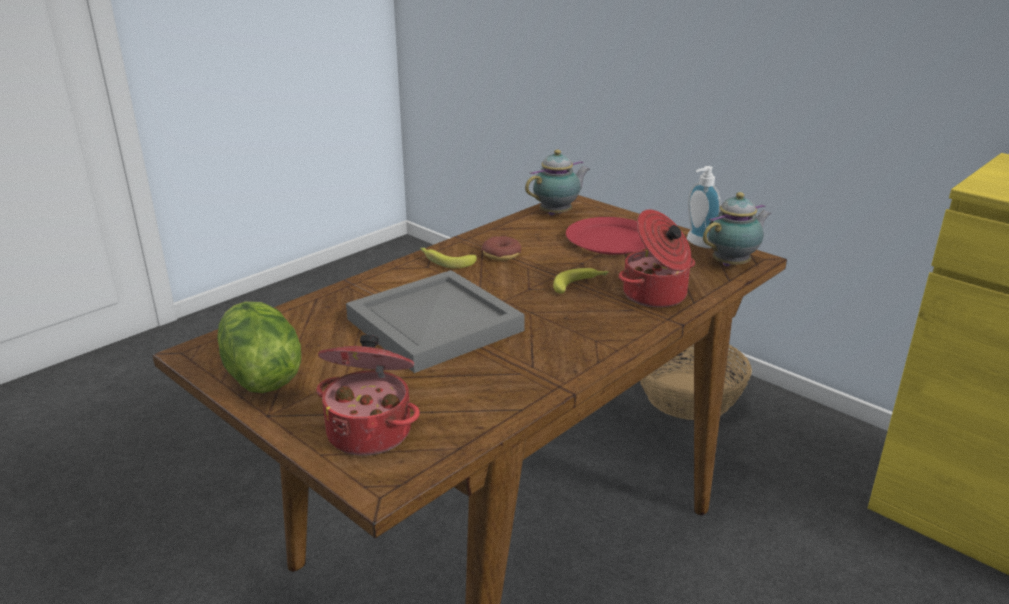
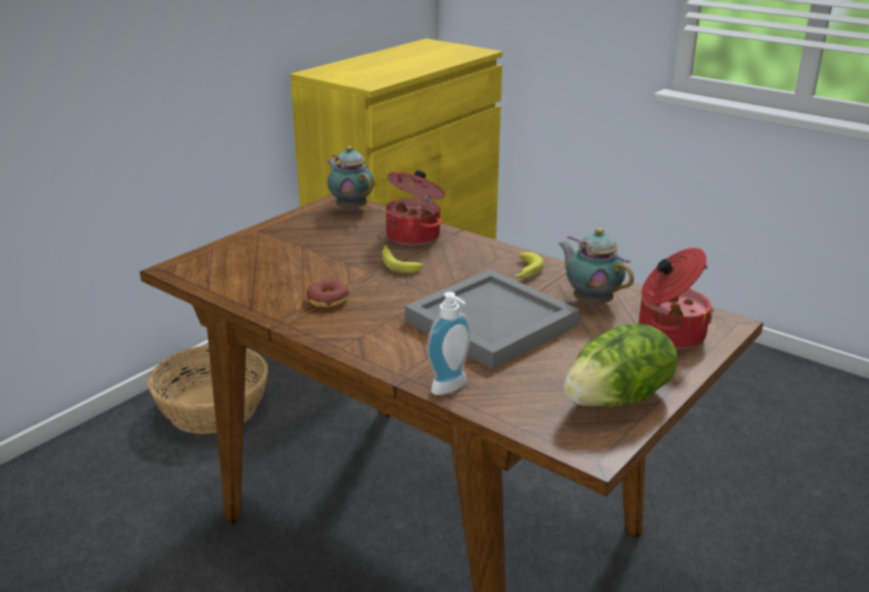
camera: 95 degrees left, 0 degrees up
banana [420,247,477,269] -> banana moved to [515,252,544,279]
teapot [525,149,590,216] -> teapot moved to [559,228,634,306]
red plate [566,217,646,255] -> none
soap dispenser [687,166,721,248] -> soap dispenser moved to [427,292,471,395]

